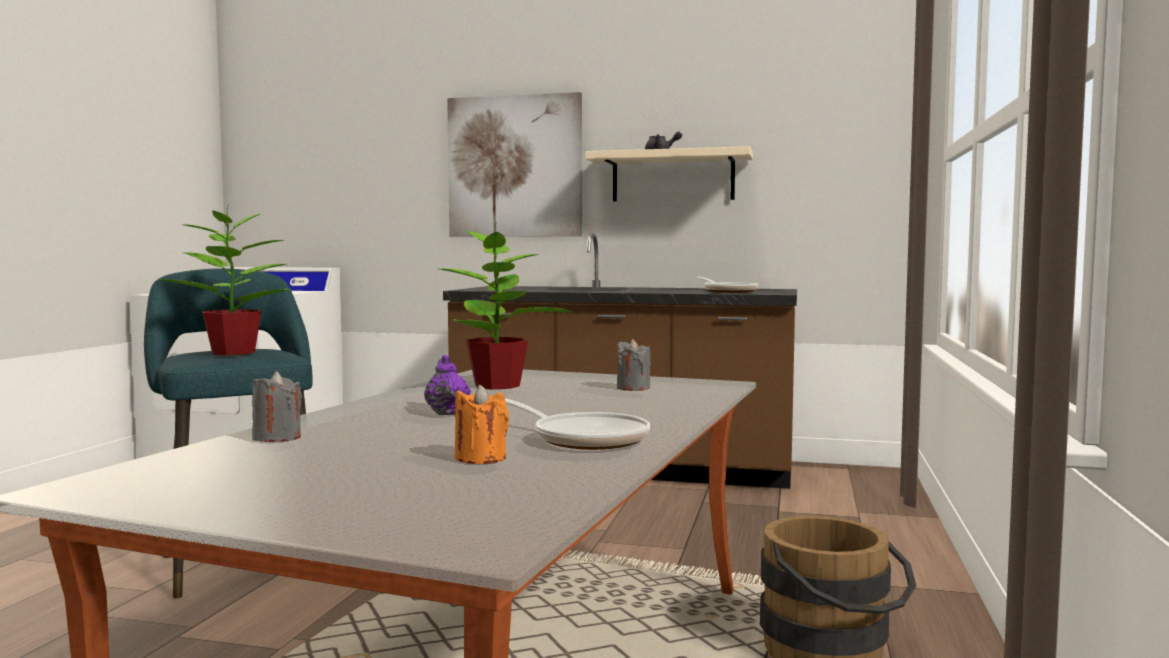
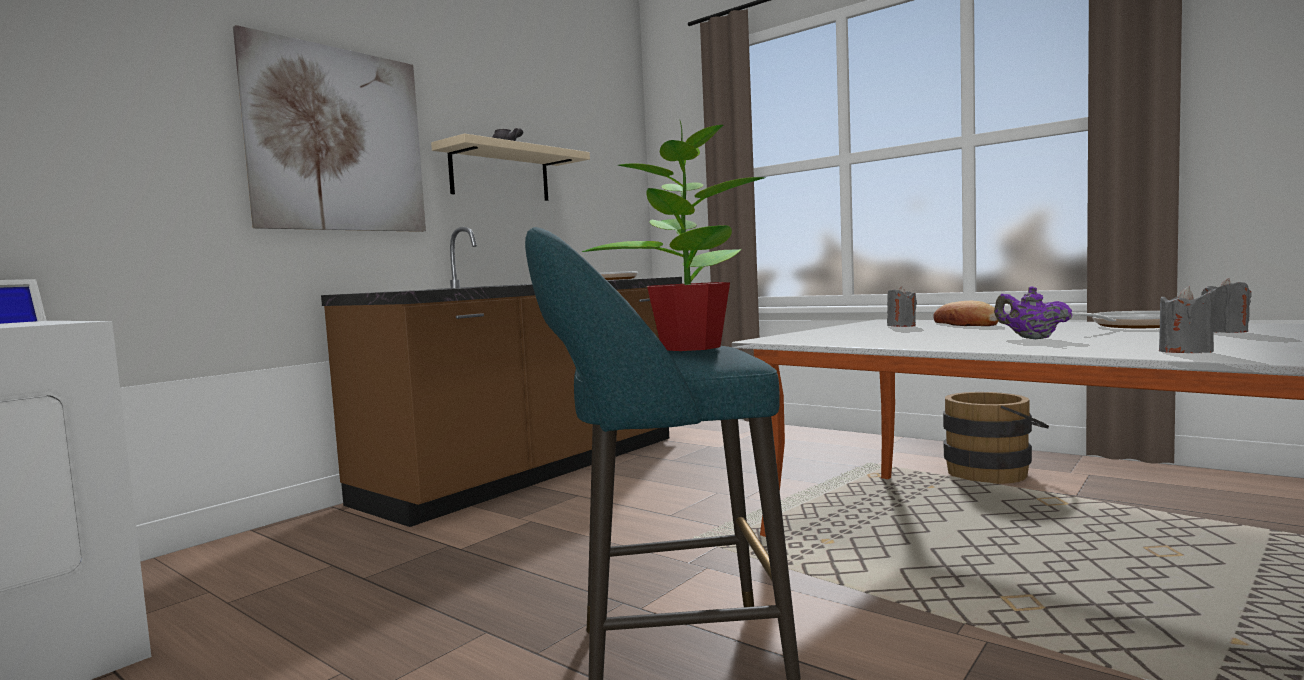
camera: 65 degrees left, 0 degrees up
purple teapot [424,355,471,415] -> purple teapot turned 45 degrees clockwise [994,286,1072,339]
potted plant [440,224,572,389] -> none
orange candle [455,385,509,464] -> grey candle [1201,278,1252,333]
none -> bread [933,301,999,326]

